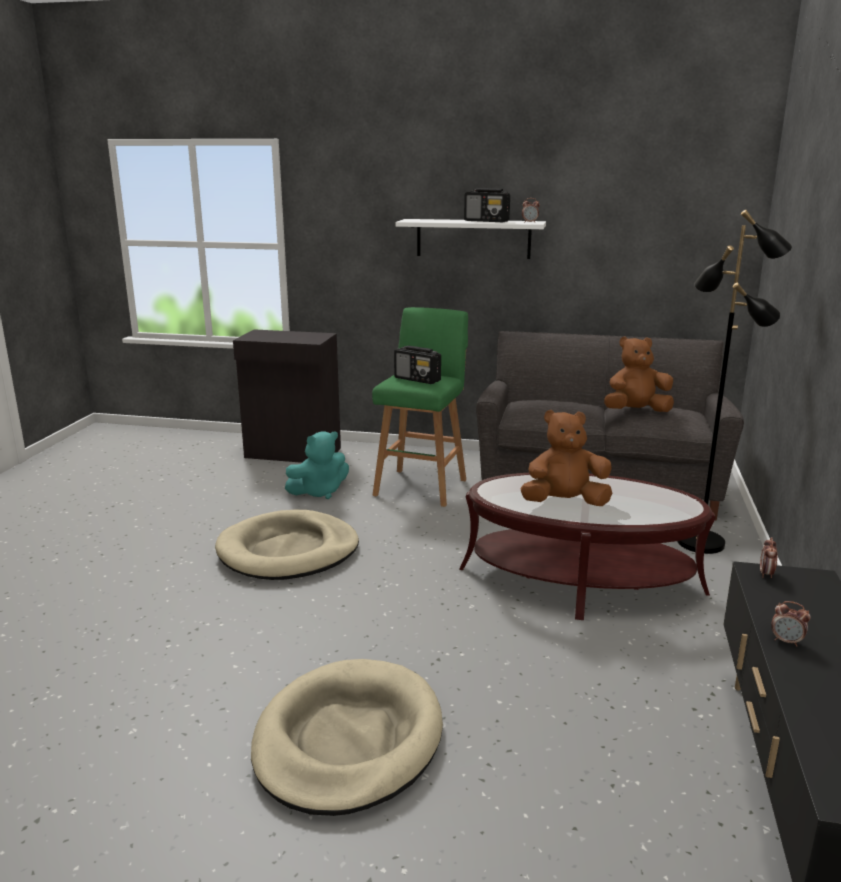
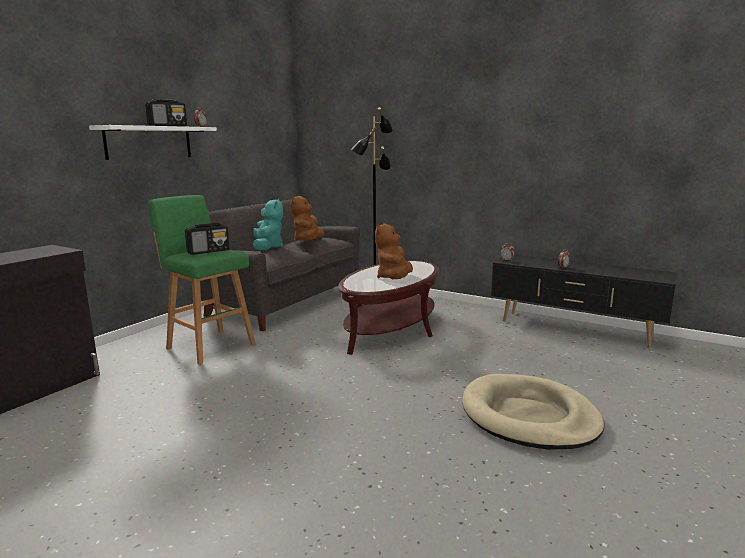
camera: 70 degrees left, 5 degrees down
beige dog bed [215,510,359,580] -> none
turquoise plush toy [285,431,349,499] -> turquoise plush toy moved to [253,198,283,251]

